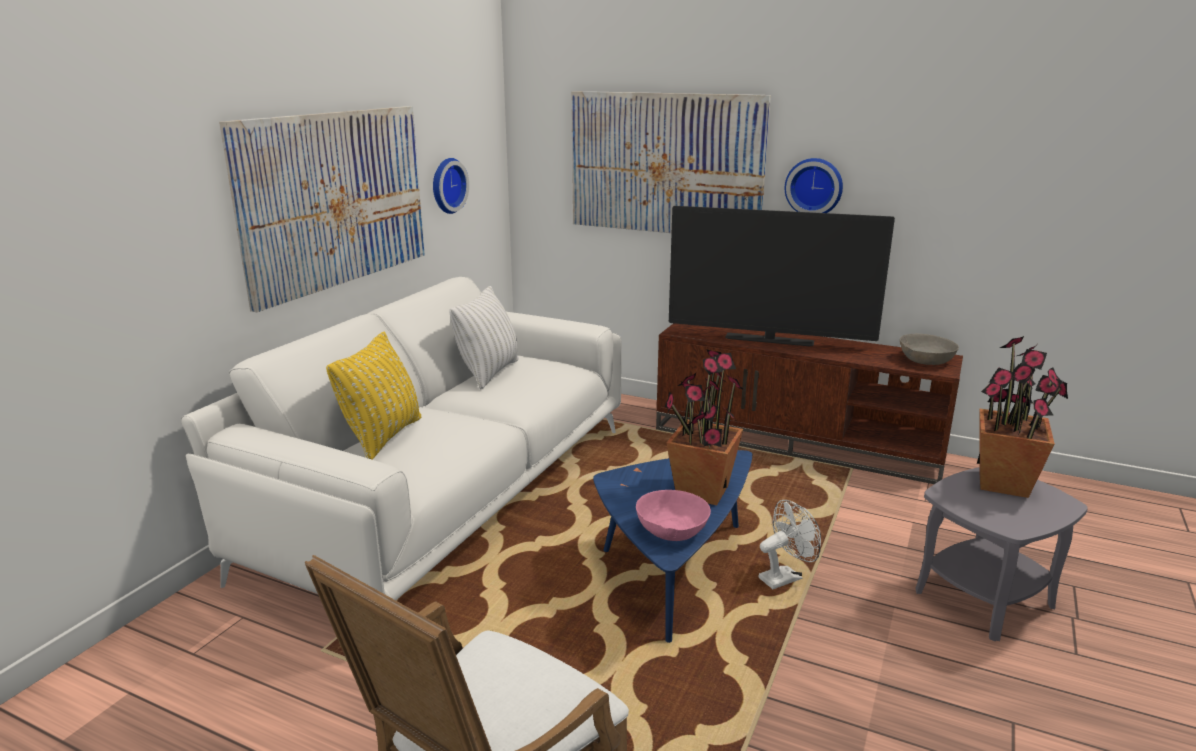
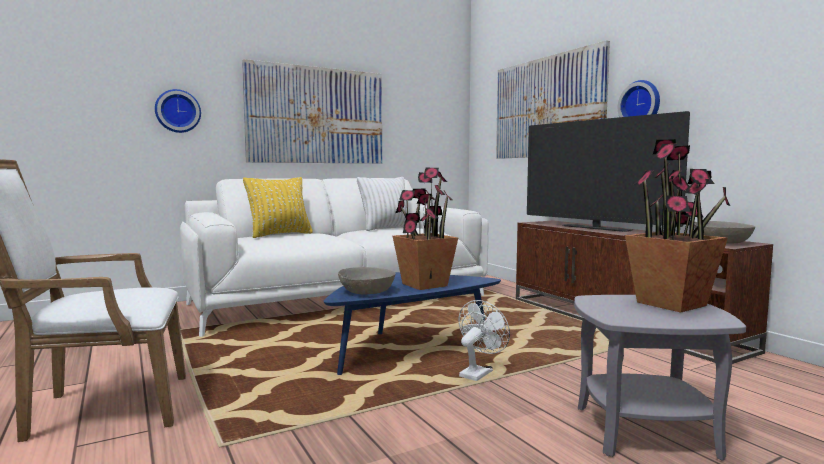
camera: 35 degrees right, 15 degrees down
wall clock [433,158,469,214] -> wall clock moved to [155,89,201,133]
pink bowl [636,490,711,541] -> grey bowl [338,267,395,294]
white fan [758,500,821,589] -> white fan turned 60 degrees counterclockwise [459,300,510,381]

